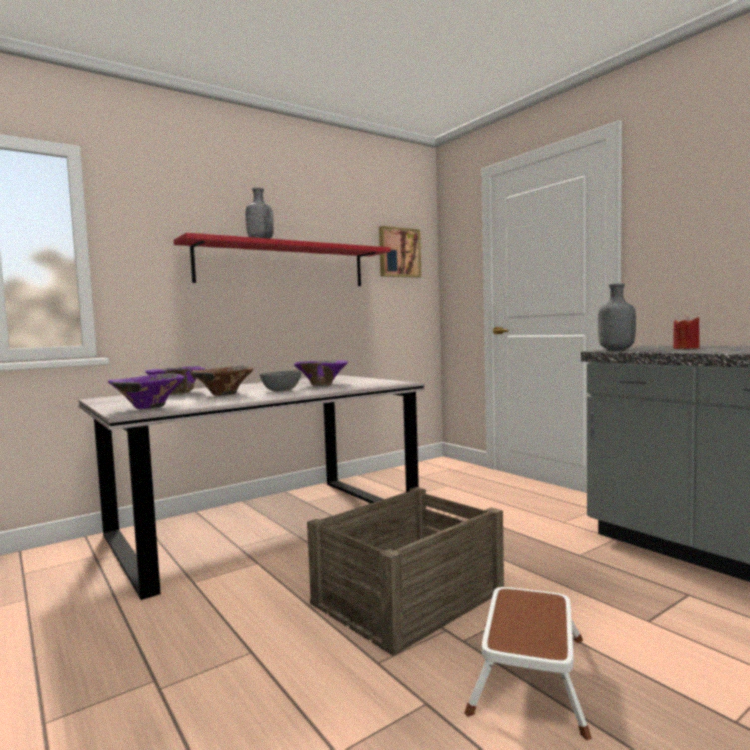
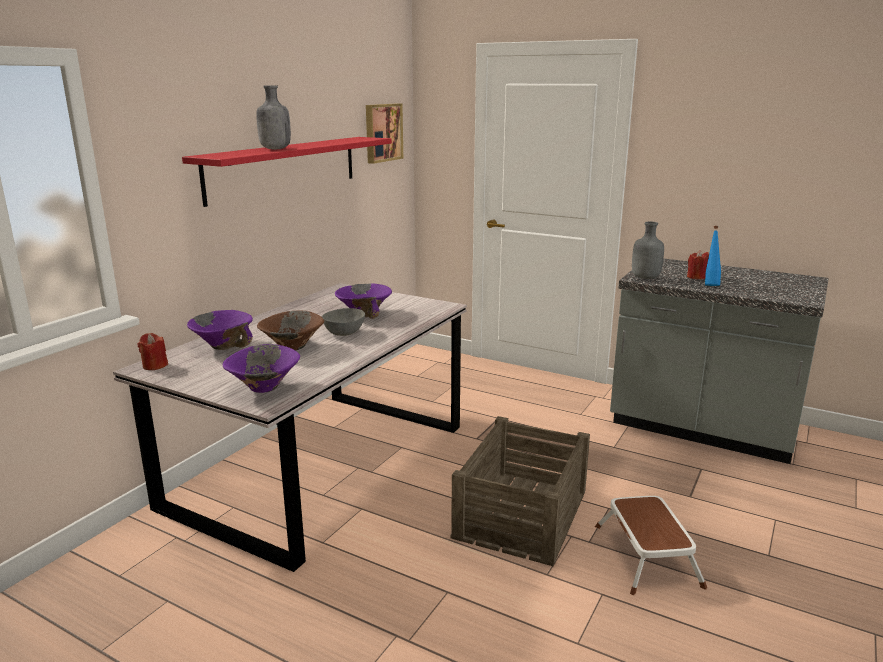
camera: 25 degrees left, 15 degrees up
none -> red candle [138,333,168,370]
none -> blue bottle [705,226,721,286]

